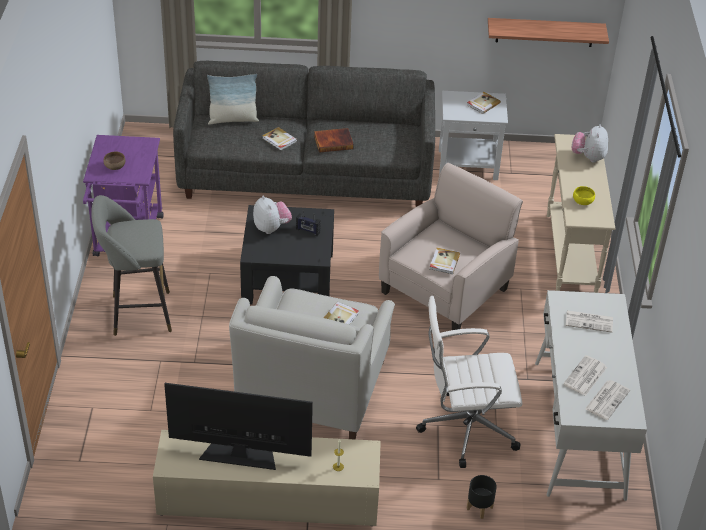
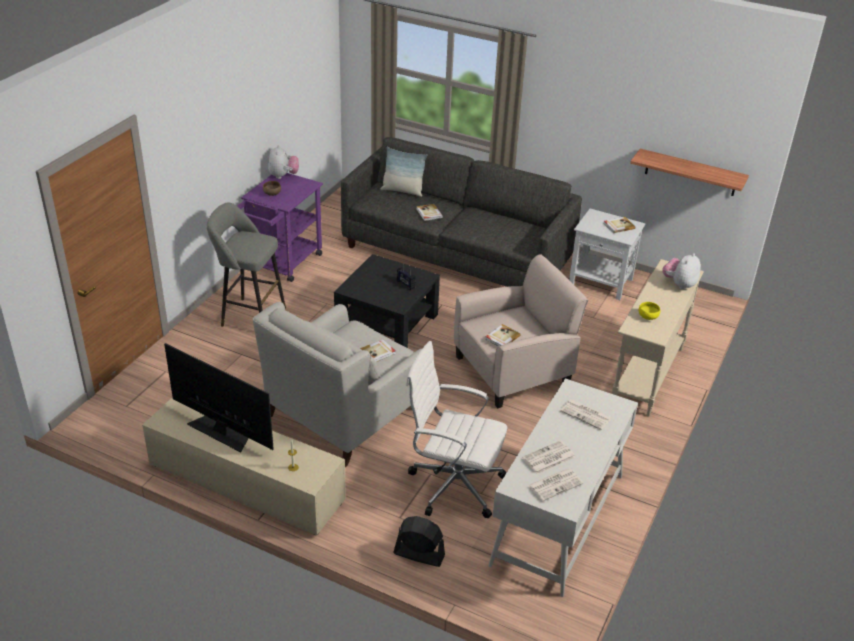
camera: 25 degrees right, 5 degrees down
plush toy [253,196,292,234] -> plush toy moved to [268,145,299,179]
book [314,128,354,153] -> none
black planter [467,475,497,519] -> black fan [393,516,445,567]

